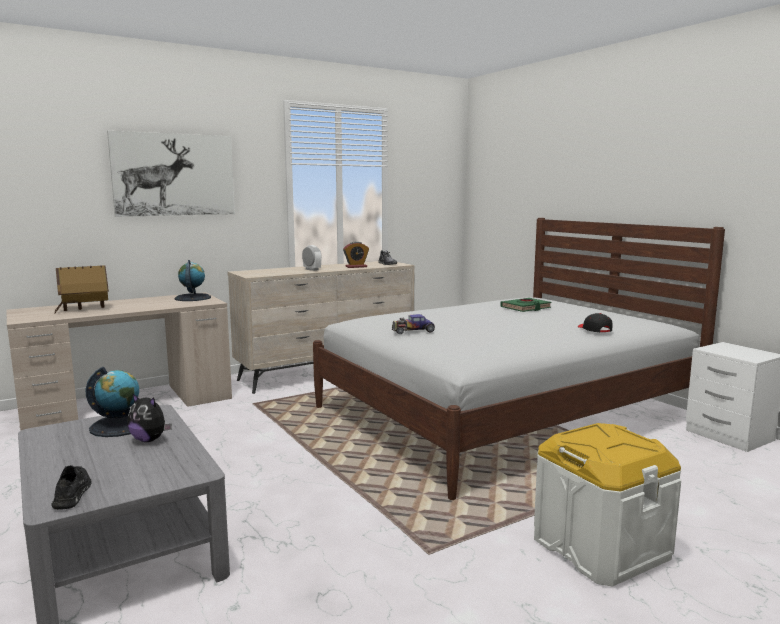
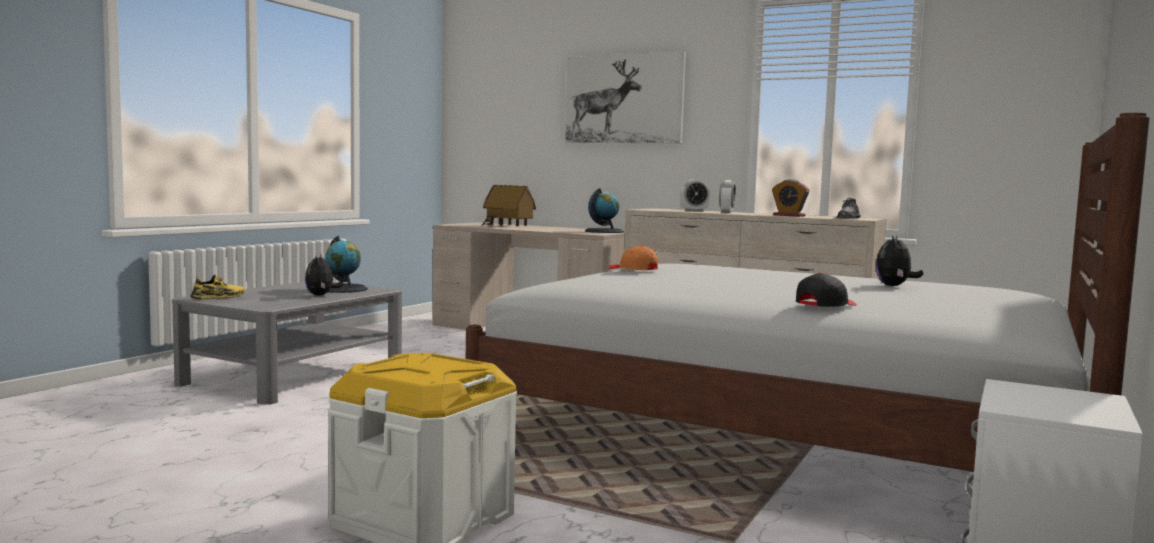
camera: 60 degrees right, 5 degrees down
black shoe [52,465,92,510] -> yellow shoe [190,275,245,300]
toy car [392,314,435,334] -> orange cap [608,245,658,270]
green book [500,298,551,312] -> plush toy [876,235,923,286]
none -> alarm clock [680,179,710,212]

